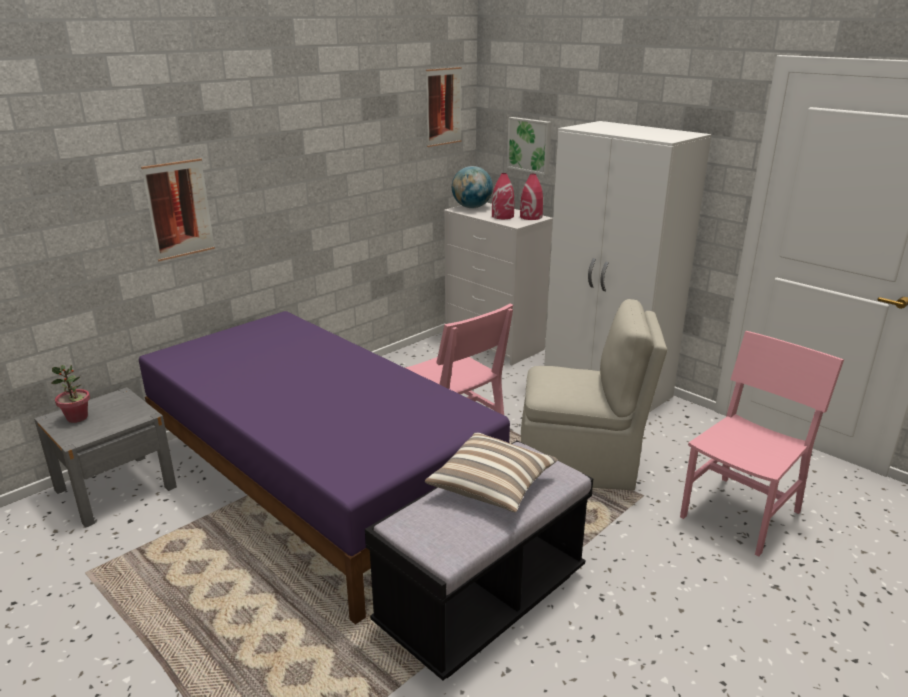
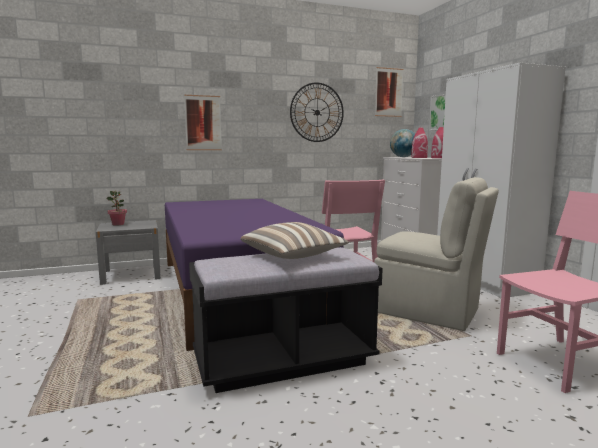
camera: 25 degrees right, 15 degrees down
none -> wall clock [290,83,344,142]

